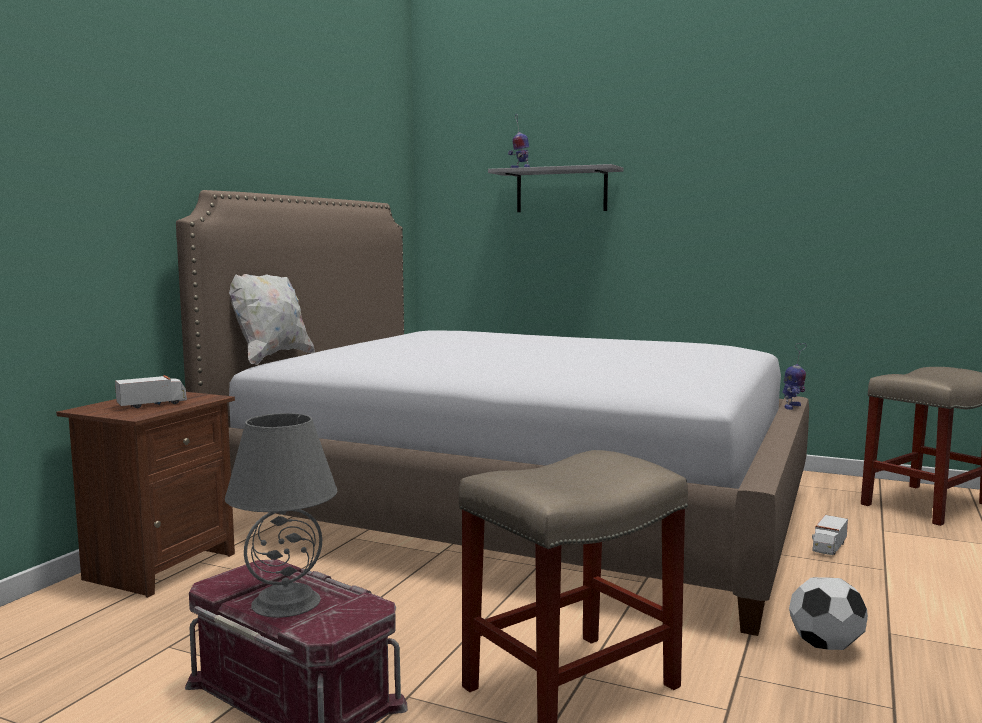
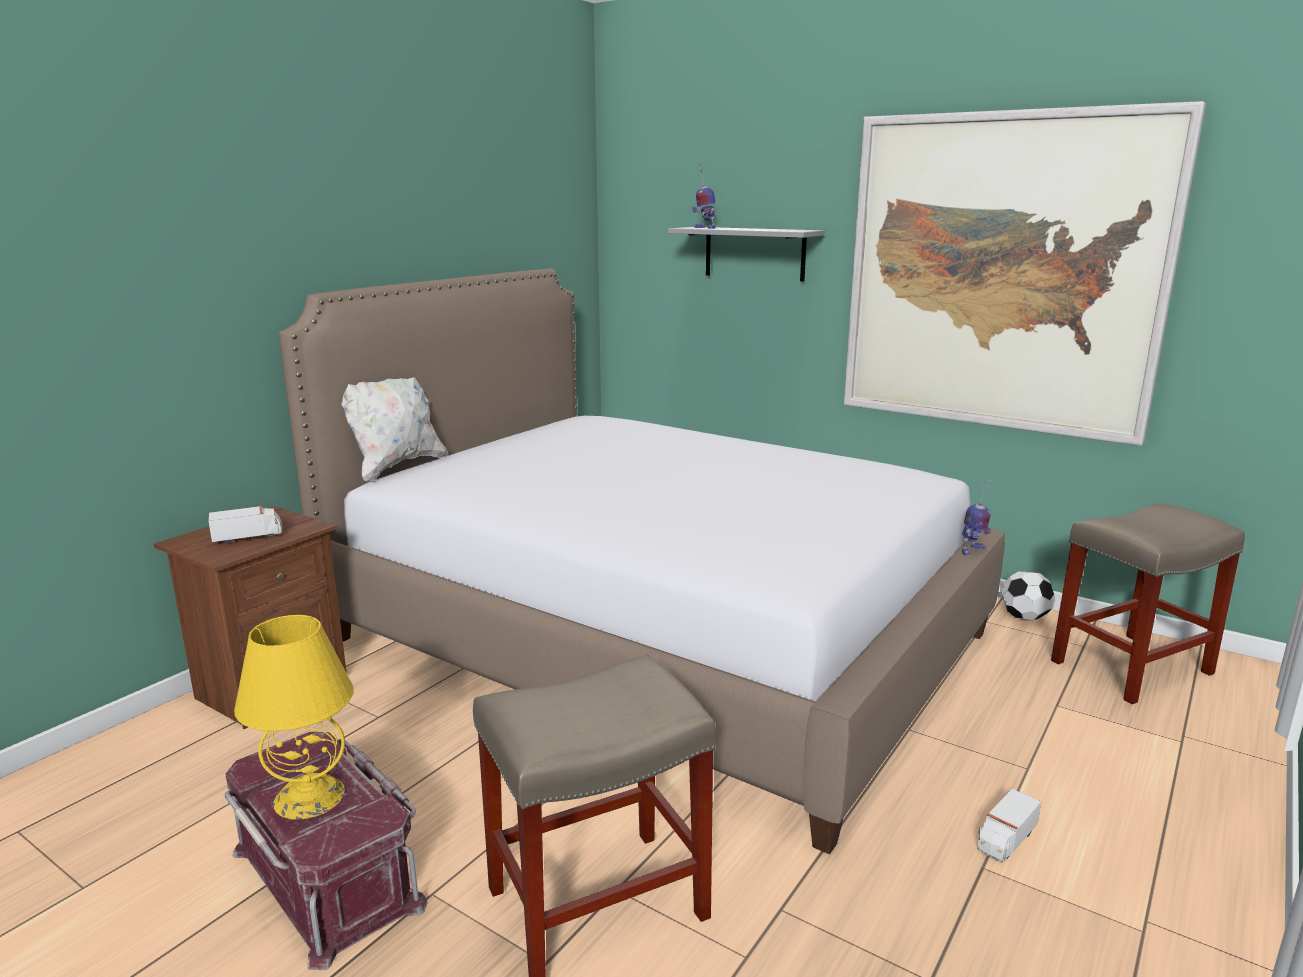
camera: 10 degrees right, 10 degrees up
grey table lamp [225,413,337,618] -> yellow table lamp [234,615,354,820]
football [789,577,868,650] -> football moved to [1001,571,1055,620]
toy truck [812,515,848,555] -> toy truck moved to [977,788,1041,862]
none -> picture [843,101,1206,446]

